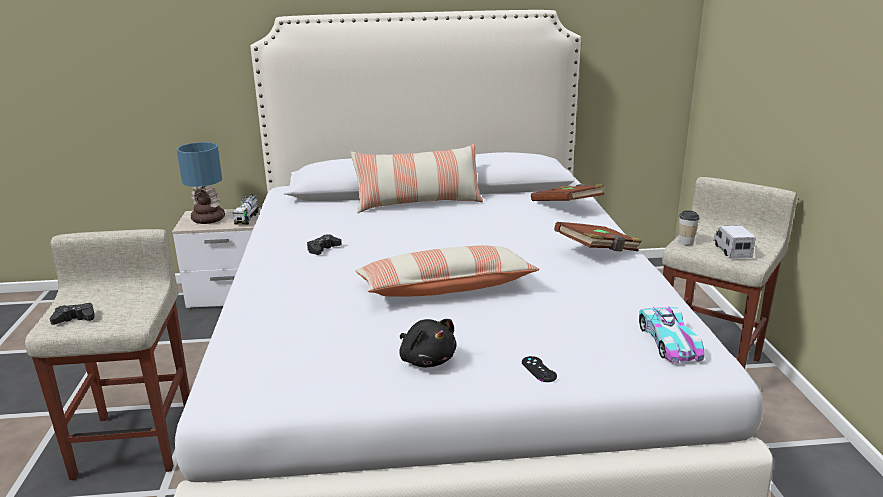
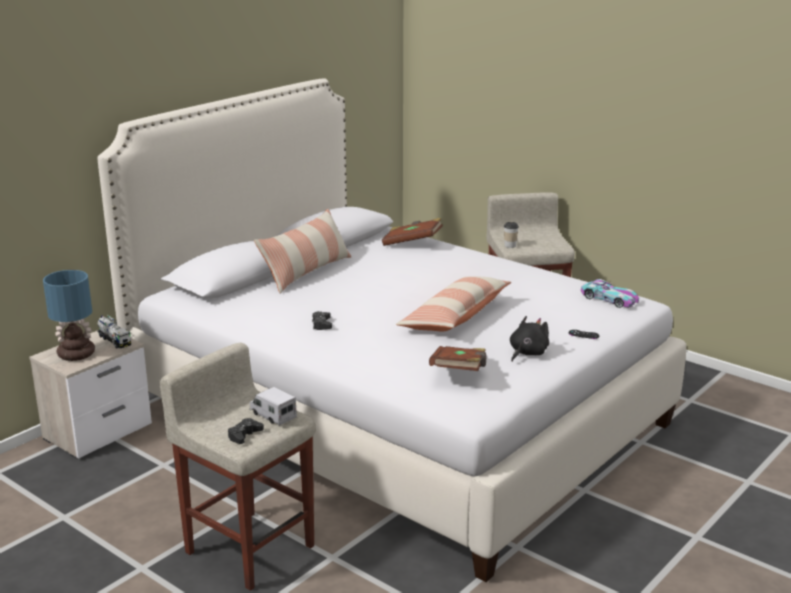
camera: 45 degrees left, 0 degrees up
black plush toy [399,319,457,367] -> black plush toy turned 60 degrees counterclockwise [510,316,549,362]
brown book [554,222,643,251] -> brown book moved to [429,346,486,371]
toy truck [713,225,756,258] -> toy truck moved to [249,387,297,426]

